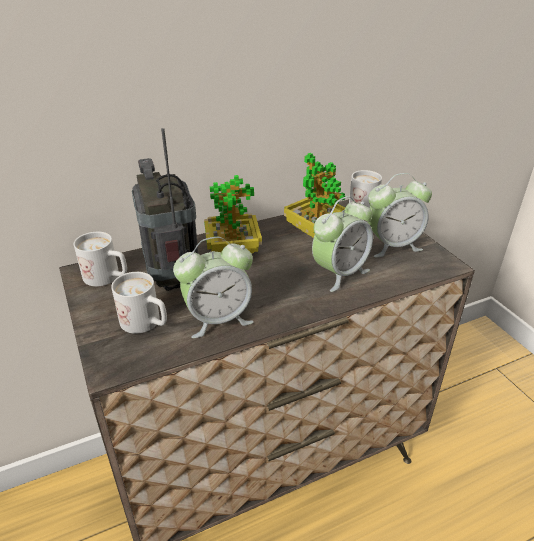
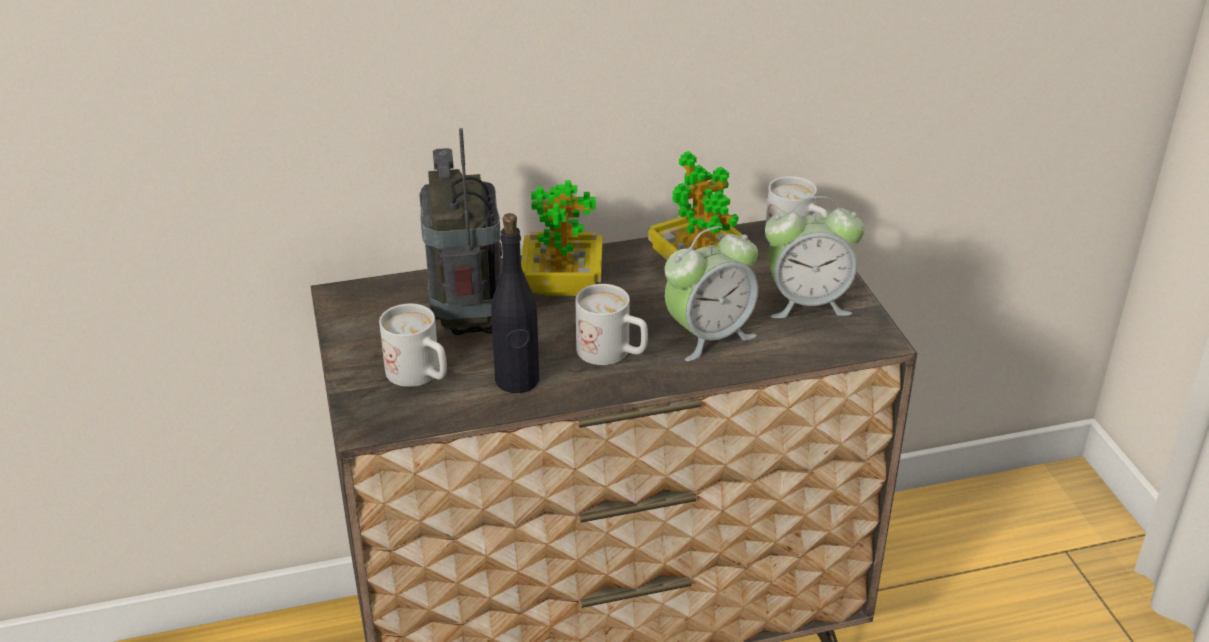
camera: 10 degrees right, 0 degrees up
white mug [74,232,127,286] -> white mug moved to [576,284,648,365]
alarm clock [173,237,254,338] -> black bottle [491,213,539,393]

